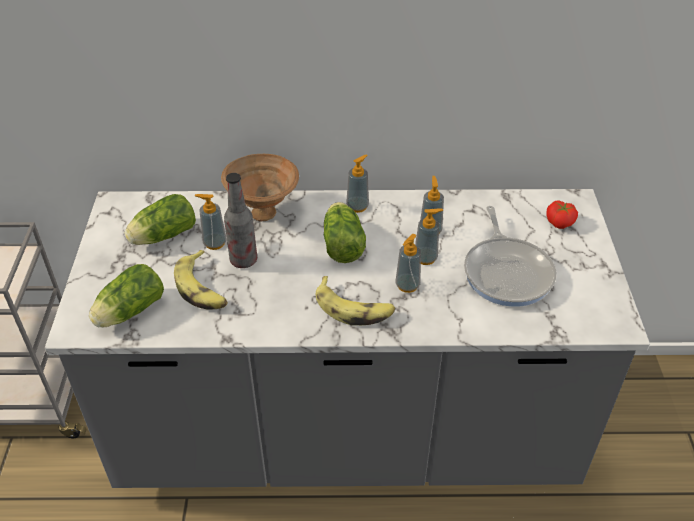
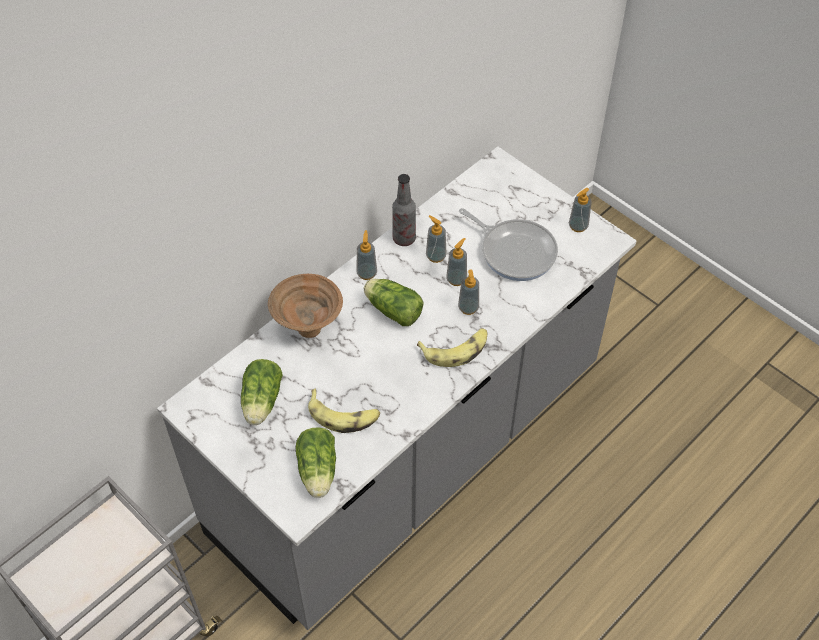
camera: 45 degrees left, 10 degrees up
soap dispenser [195,194,226,250] -> soap dispenser moved to [569,188,592,232]
bottle [224,173,257,268] -> bottle moved to [392,174,416,246]
tomato [546,201,578,229] -> none

